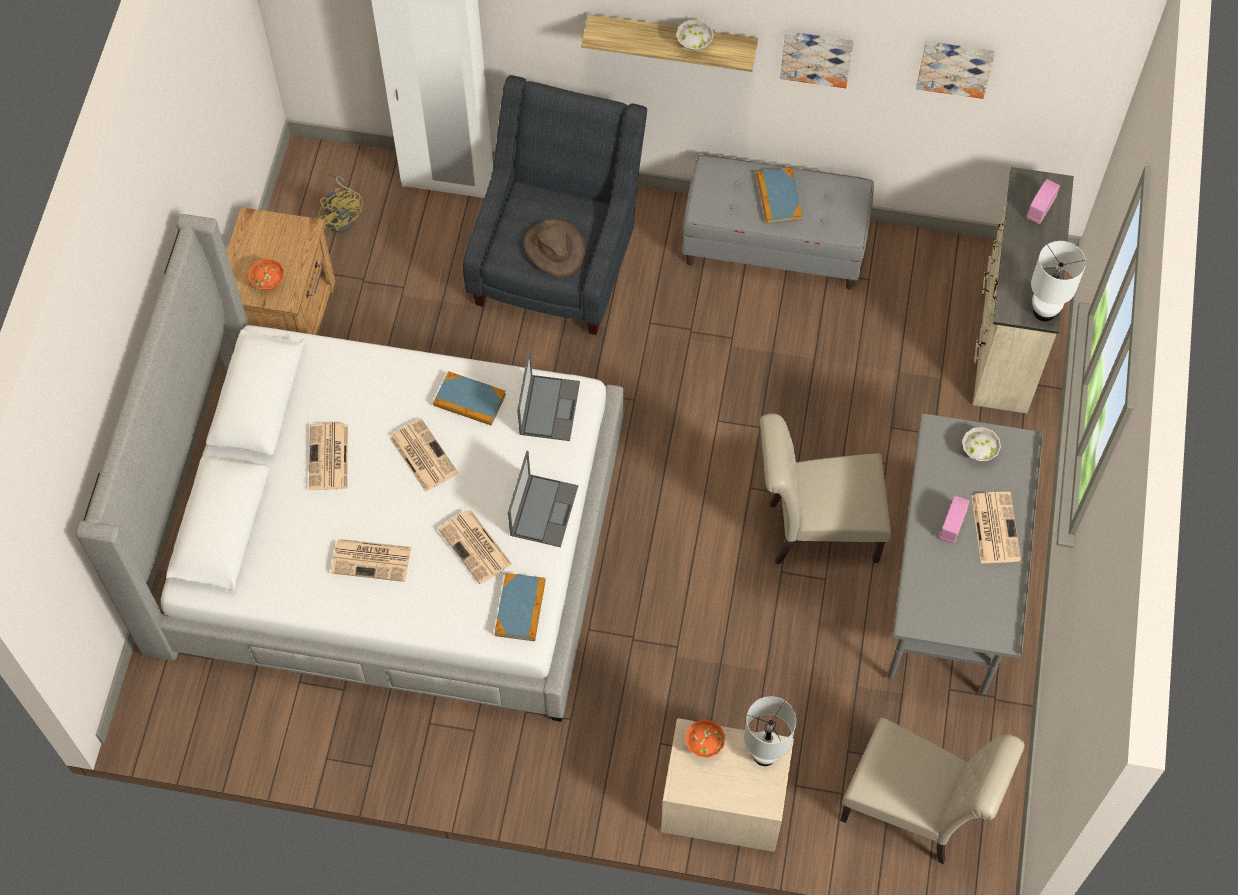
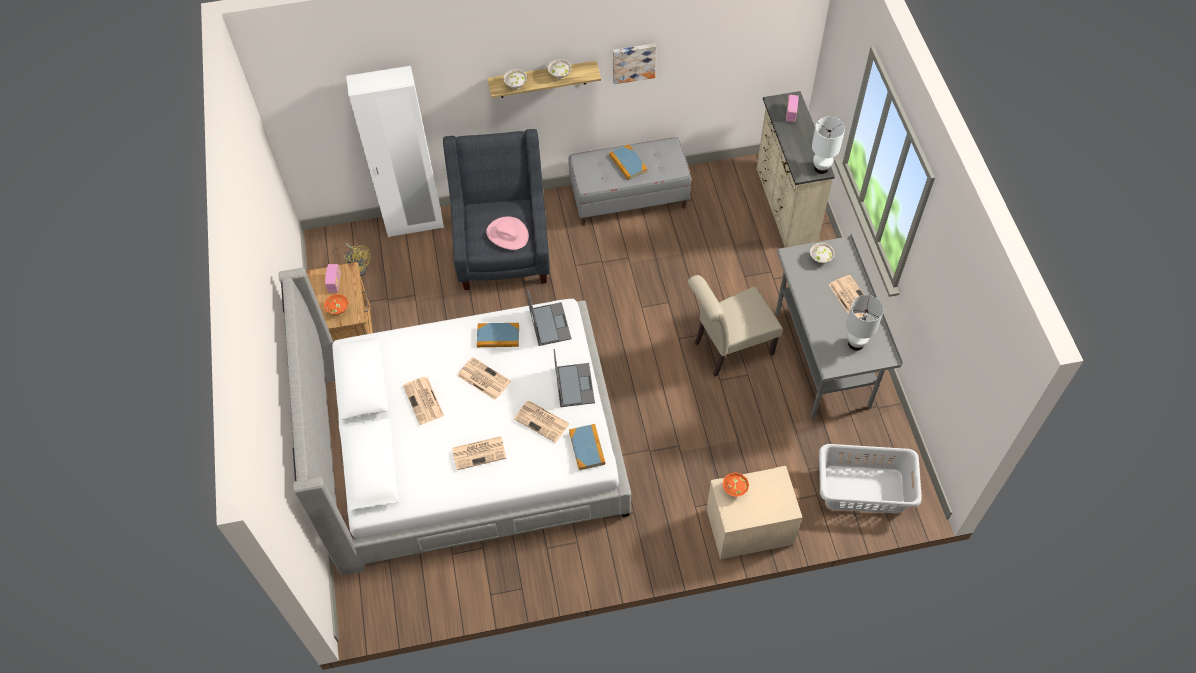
camera: 20 degrees left, 5 degrees down
brown hat [524,219,585,277] -> pink hat [486,216,529,250]
white table lamp [744,696,796,766] -> white table lamp moved to [846,295,884,351]
beige chair [840,718,1025,864] -> grey laundry basket [819,444,922,514]
picture [916,41,995,99] -> none
radio [939,495,970,544] -> radio moved to [325,264,341,292]
none -> white bowl [503,69,527,89]

